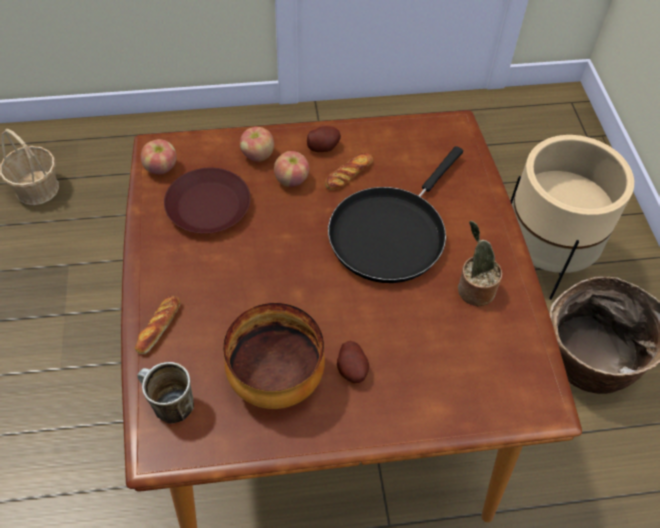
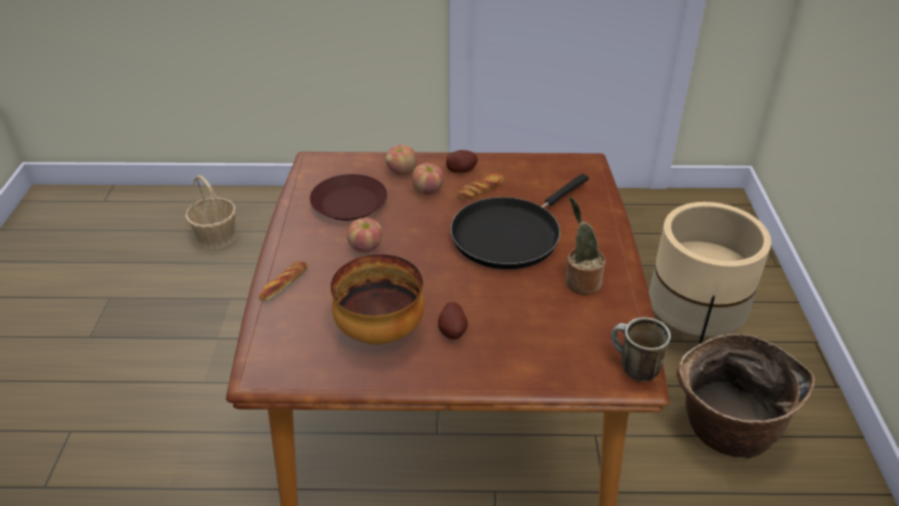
camera: 10 degrees right, 15 degrees down
mug [137,362,194,424] -> mug moved to [611,317,671,382]
apple [141,139,177,175] -> apple moved to [347,218,382,252]

